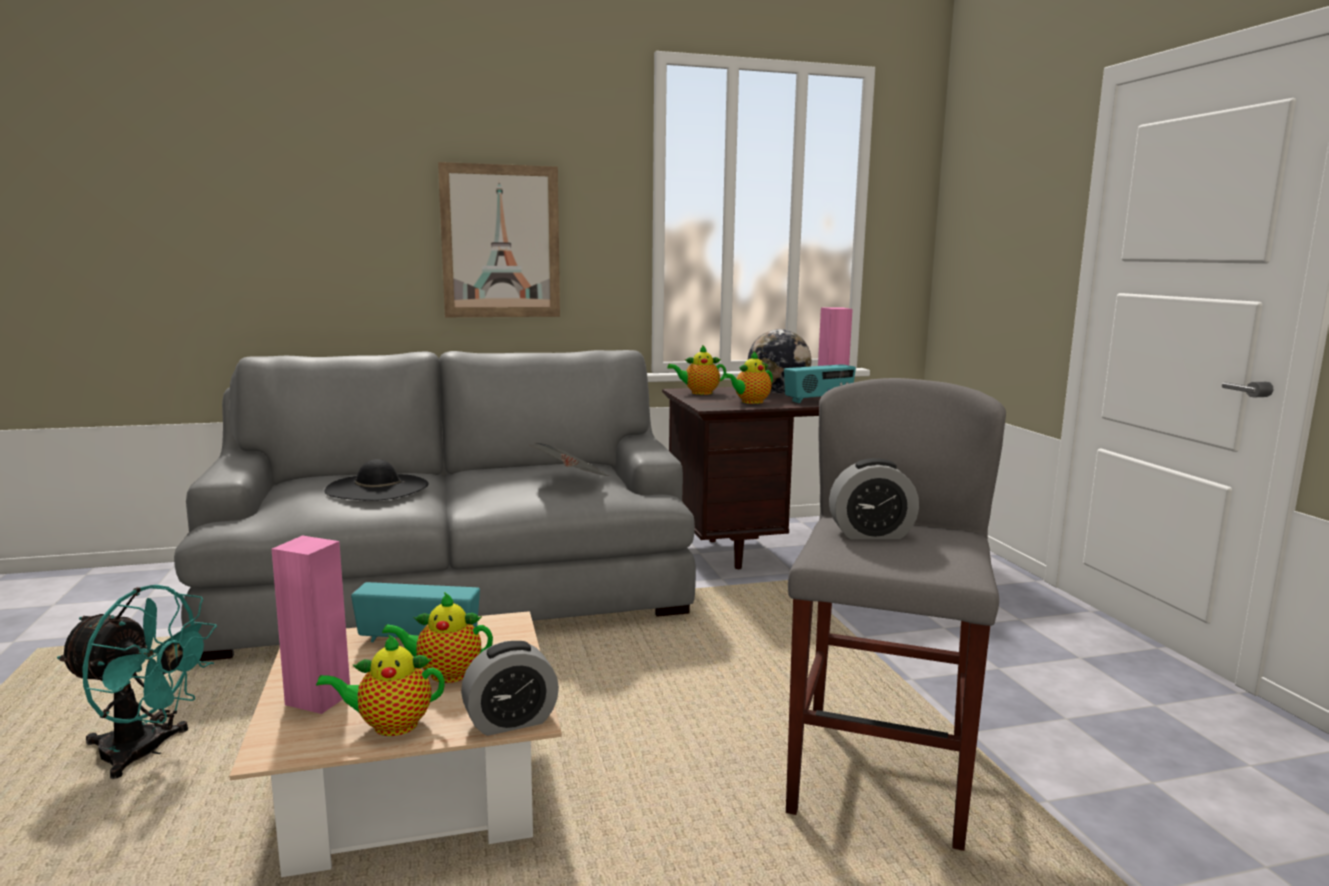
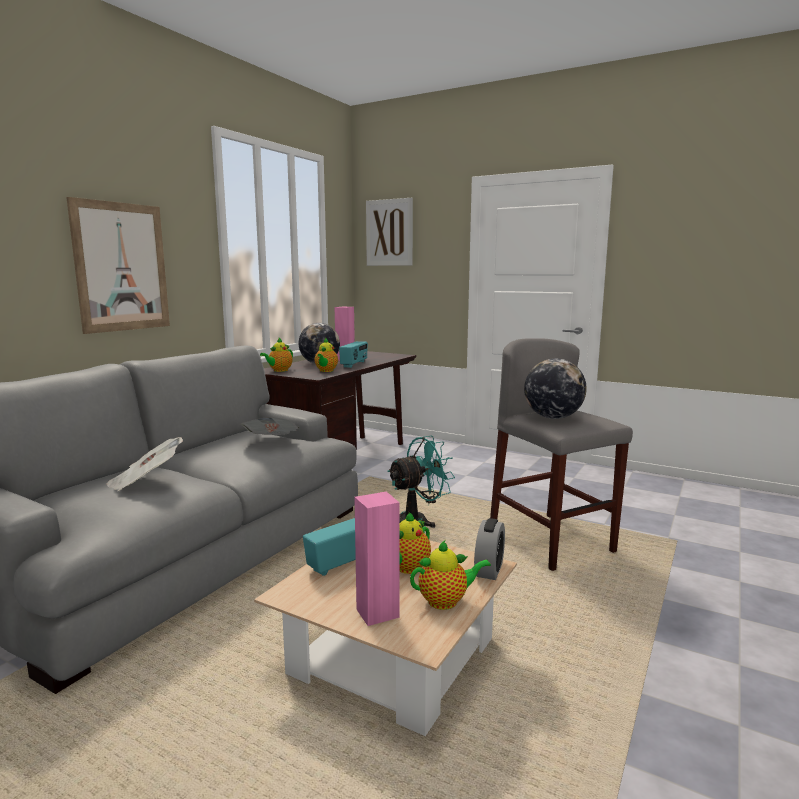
camera: 45 degrees left, 0 degrees up
turquoise fan [57,585,217,779] -> turquoise fan moved to [387,436,455,528]
teapot [316,634,445,736] -> teapot turned 135 degrees counterclockwise [410,541,491,610]
black hat [324,459,429,501] -> newspaper [106,437,183,491]
alarm clock [829,458,919,539] -> globe [524,358,587,419]
none -> picture [366,198,413,266]

